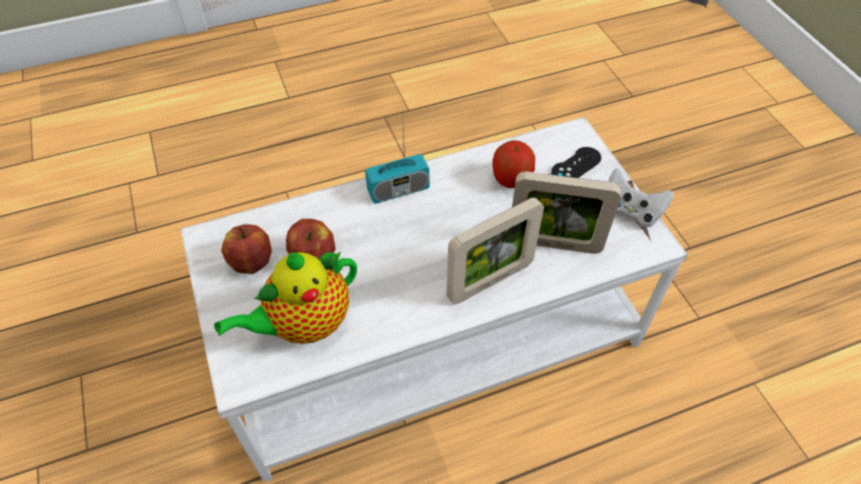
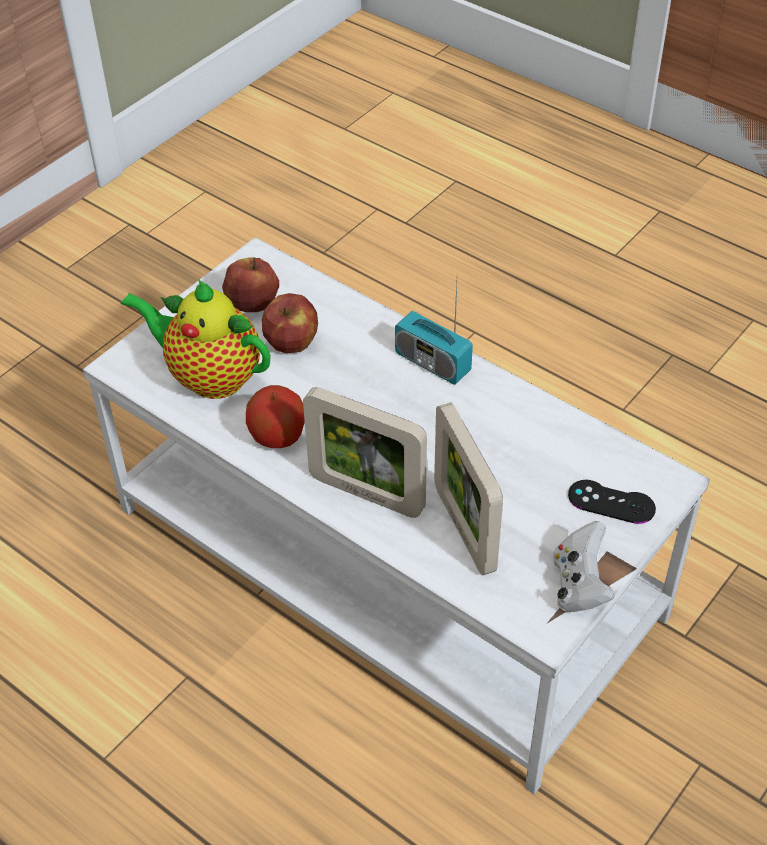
camera: 60 degrees right, 5 degrees down
apple [492,140,535,188] -> apple moved to [246,385,305,448]

